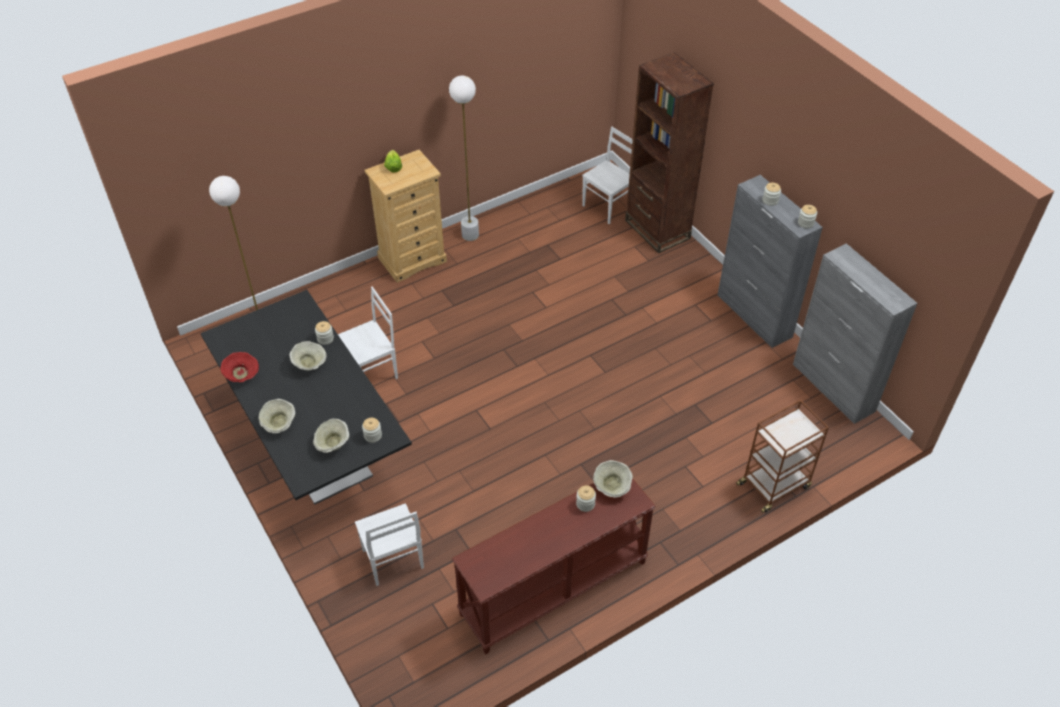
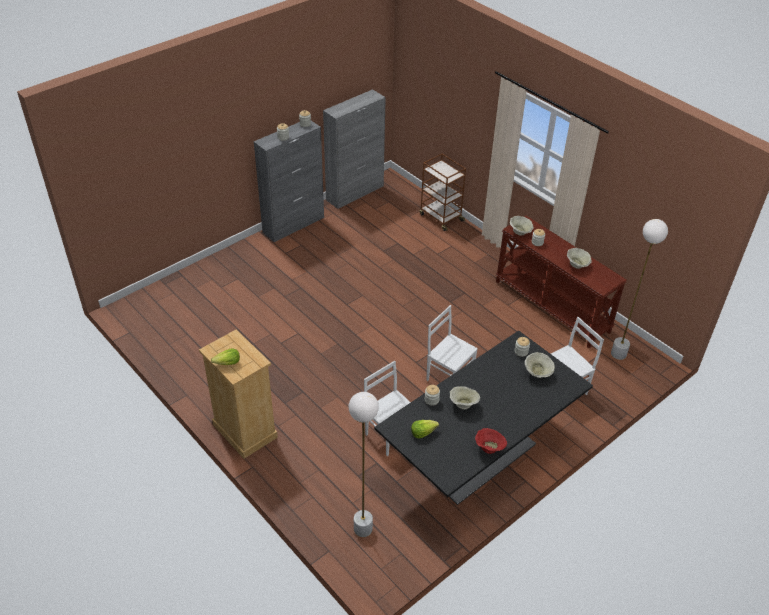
camera: 100 degrees left, 5 degrees down
beige bowl [259,399,295,433] -> beige bowl moved to [567,248,592,269]
white floor lamp [449,76,479,241] -> white floor lamp moved to [611,219,668,360]
white chair [582,127,633,224] -> white chair moved to [426,305,478,381]
brown bookcase [625,52,714,253] -> none
none -> lettuce [411,420,439,438]

